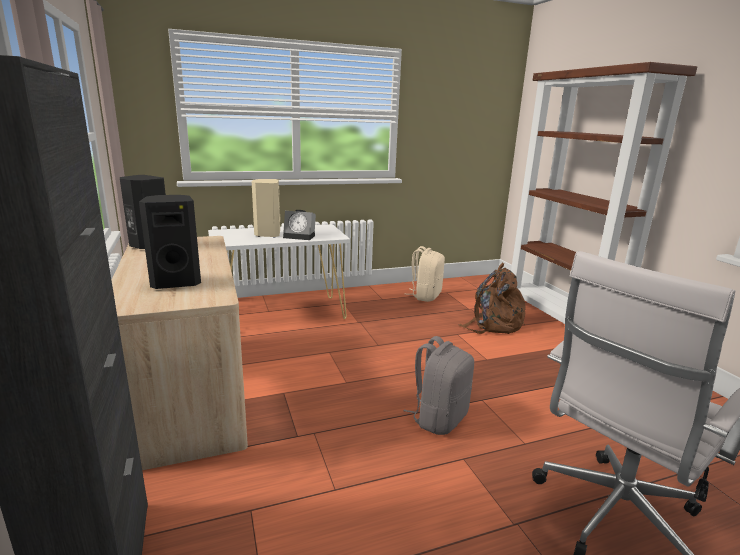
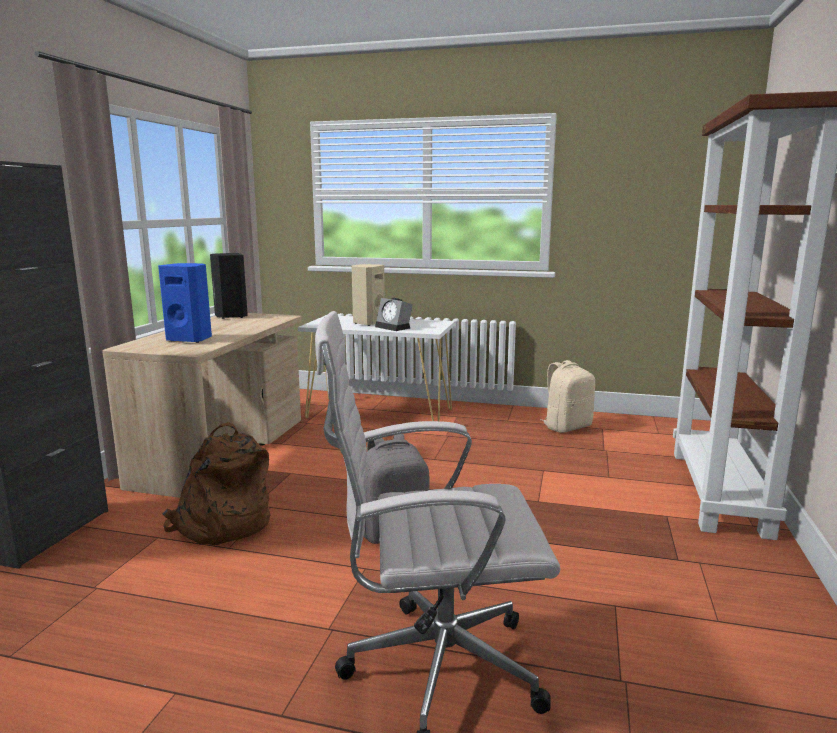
camera: 35 degrees right, 5 degrees down
black speaker [139,195,201,289] -> blue speaker [158,263,212,343]
brown backpack [459,262,526,334] -> brown backpack moved to [162,422,270,545]

